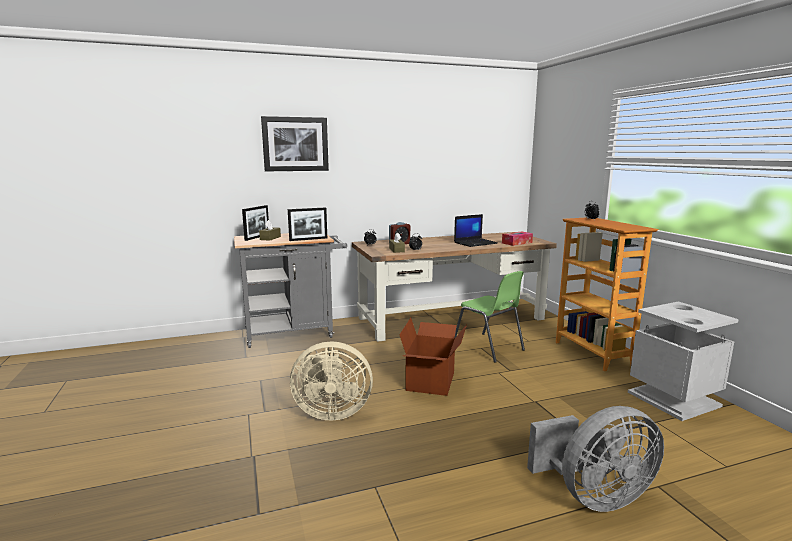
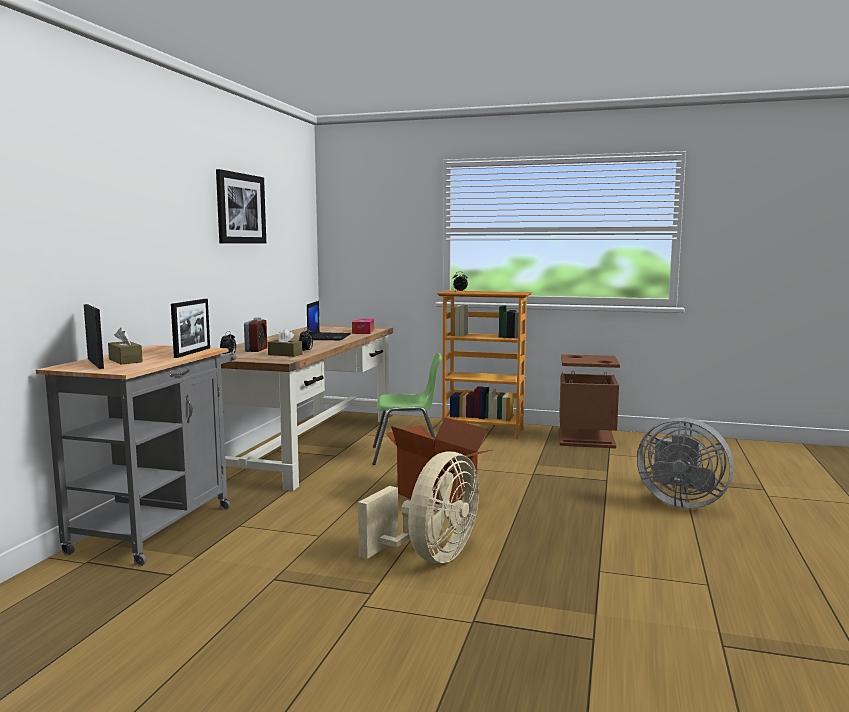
camera: 55 degrees left, 5 degrees down
picture [261,116,329,171] -> picture moved to [216,169,266,244]
grey fan [527,406,664,512] -> grey fan turned 105 degrees clockwise [637,417,734,509]
grey trash can [628,301,739,421] -> brown trash can [559,354,620,448]

